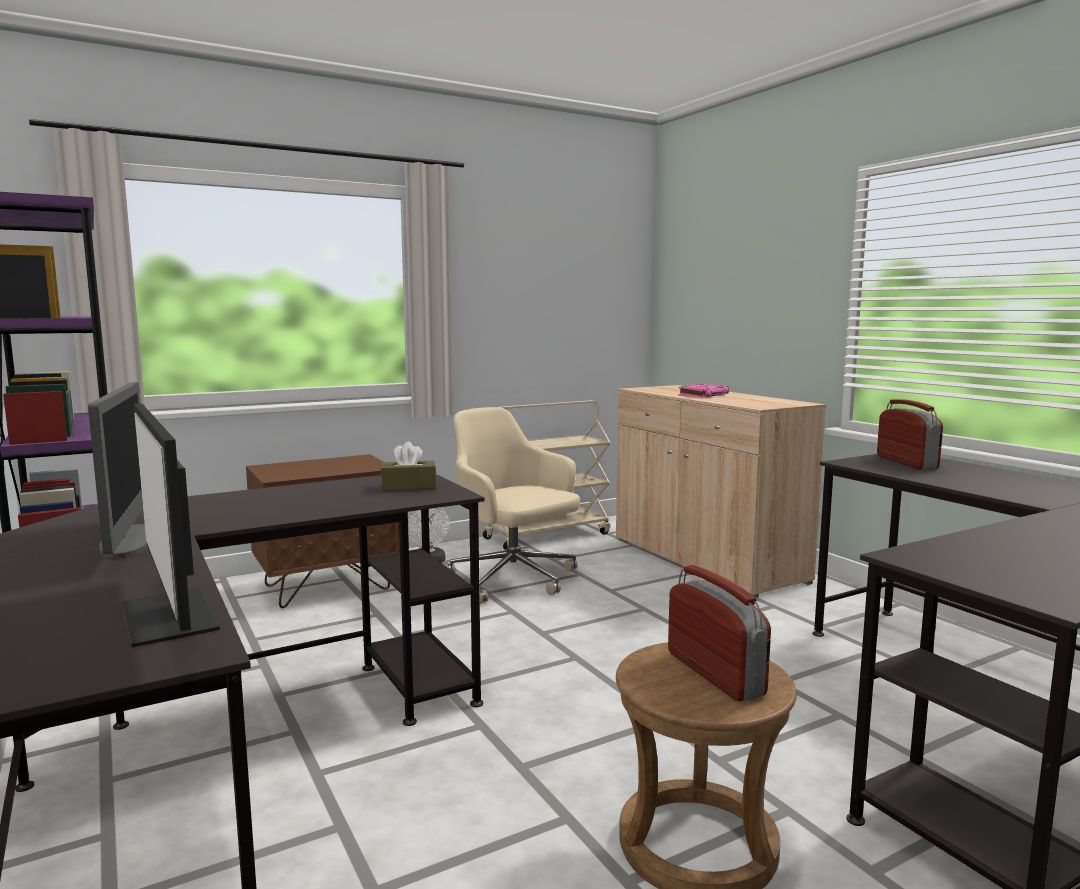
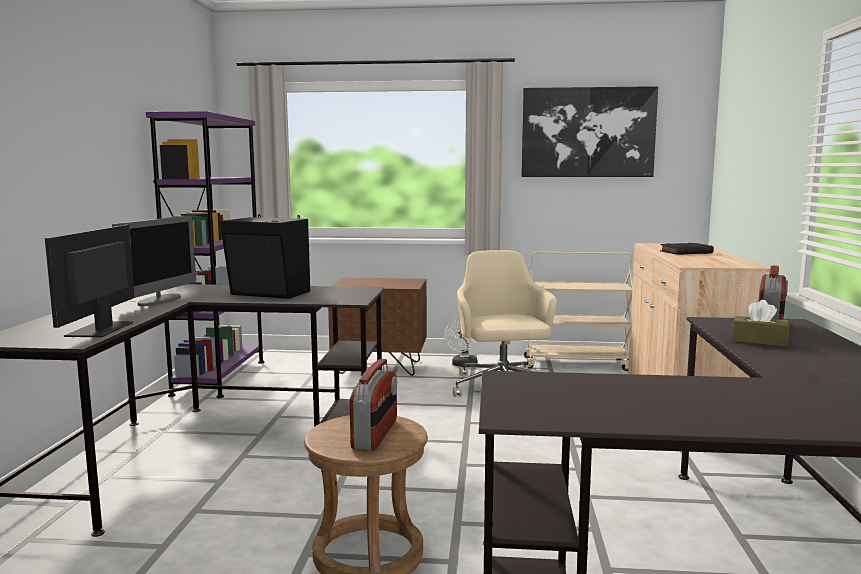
camera: 35 degrees right, 0 degrees up
brown tissue box [381,442,437,491] -> brown tissue box moved to [733,300,789,347]
pink book [678,384,729,397] -> black book [660,243,714,255]
none -> black speaker [220,214,310,299]
none -> picture [521,86,658,177]

